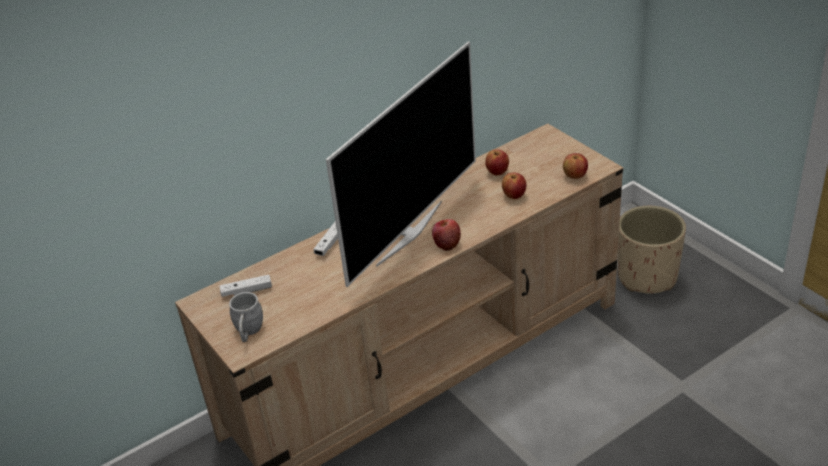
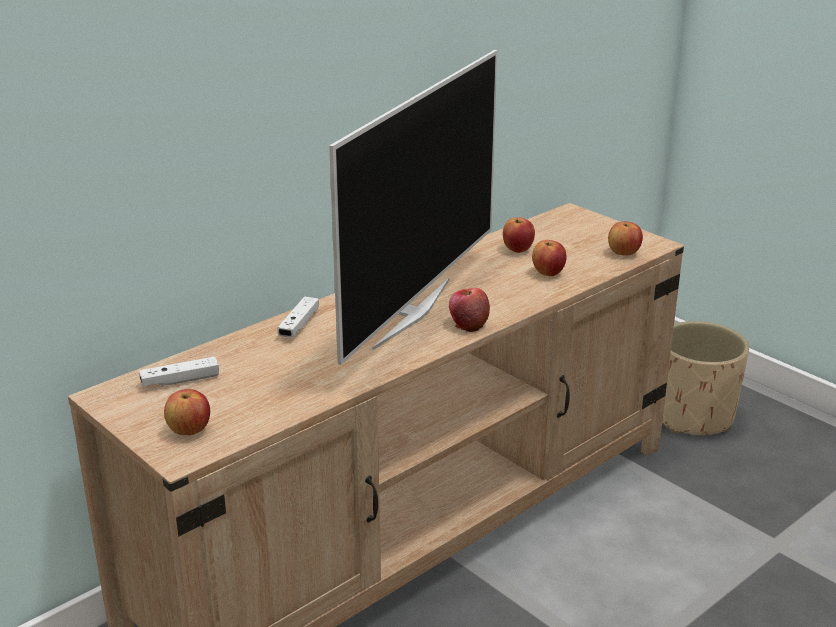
camera: 10 degrees left, 10 degrees down
grey mug [229,292,263,342] -> apple [164,389,210,435]

